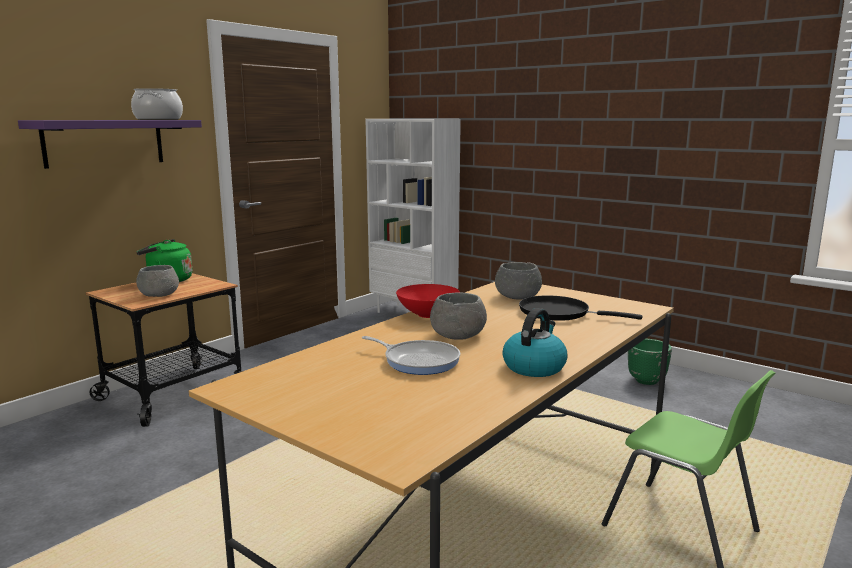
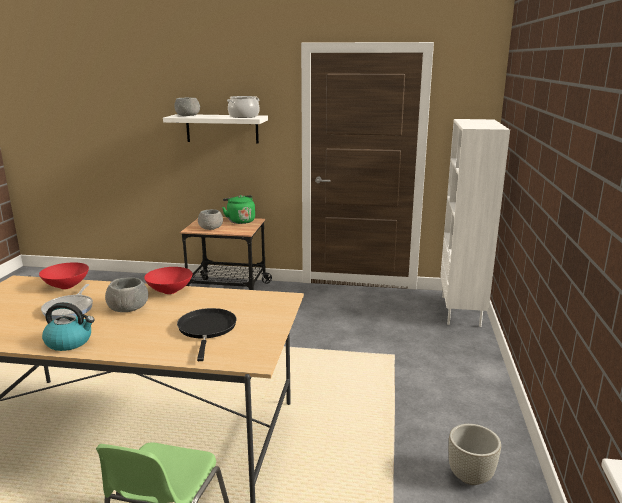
camera: 60 degrees right, 5 degrees up
purple shelf [18,120,202,169] -> white shelf [163,114,268,144]
grey bowl [495,262,542,300] -> grey bowl moved to [174,97,200,116]
green planter [628,339,672,385] -> grey planter [449,424,501,485]
none -> red bowl [39,262,89,289]

